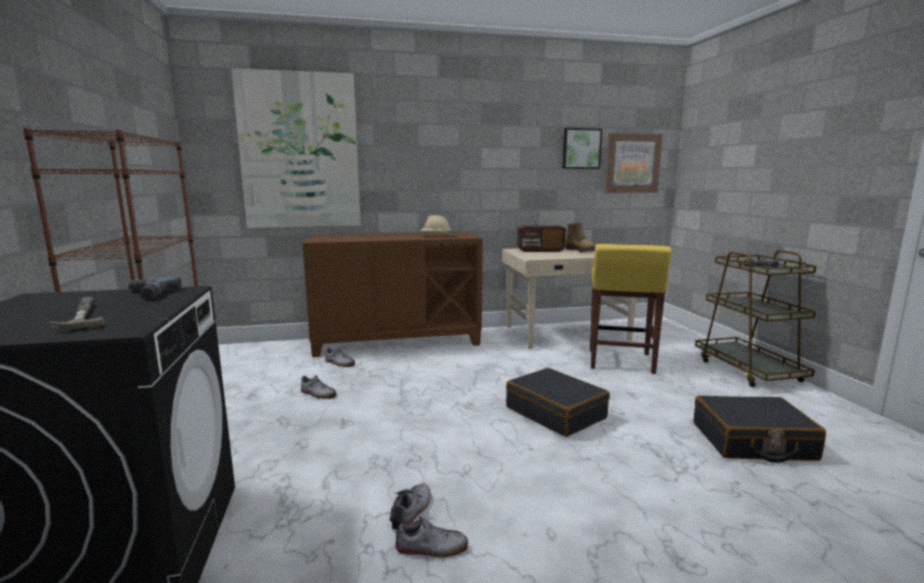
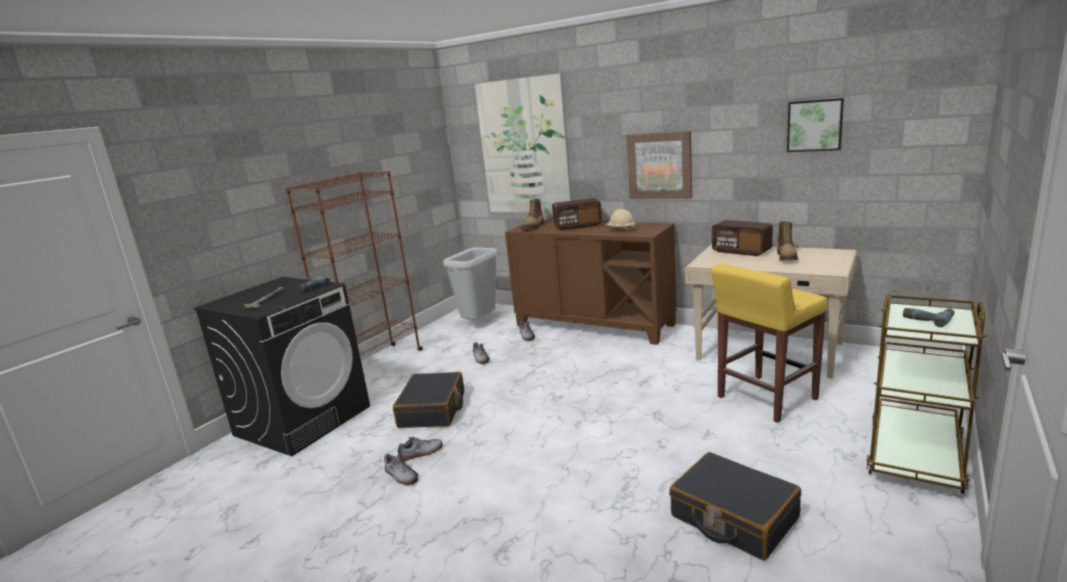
camera: 45 degrees right, 5 degrees up
black suitcase [506,368,610,437] -> black suitcase moved to [393,372,464,428]
picture [604,133,663,193] -> picture moved to [627,131,692,199]
none -> grey trash can [443,247,498,320]
none -> boot [521,199,544,229]
none -> radio [552,198,602,230]

